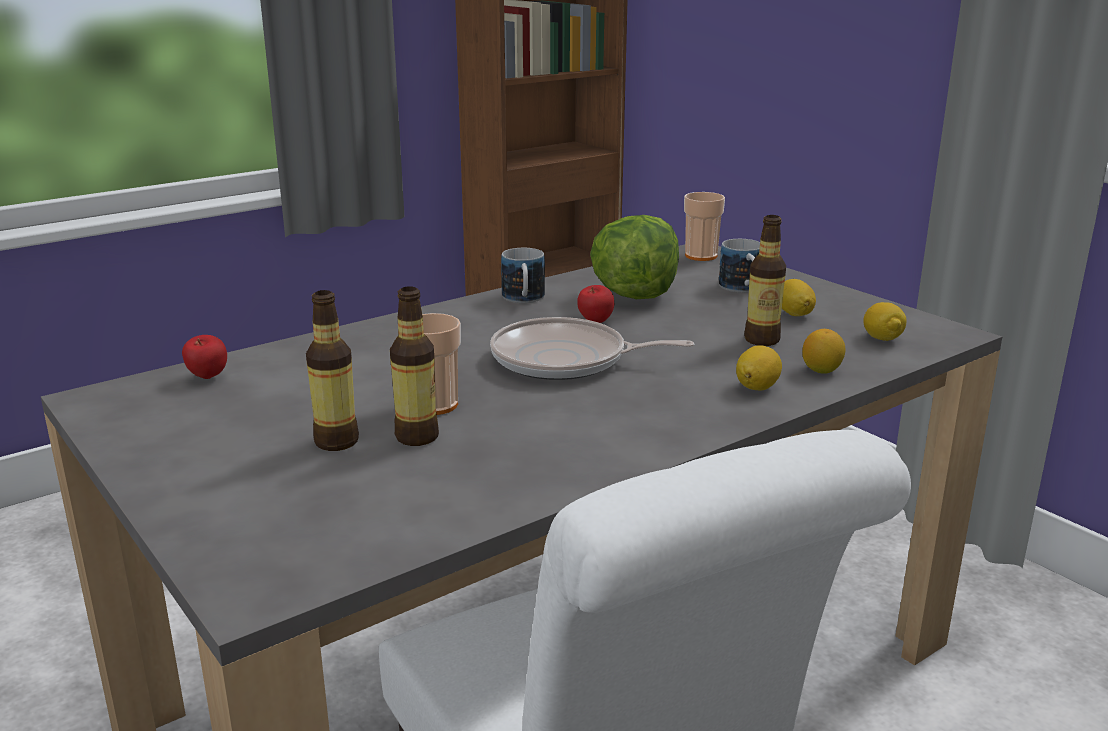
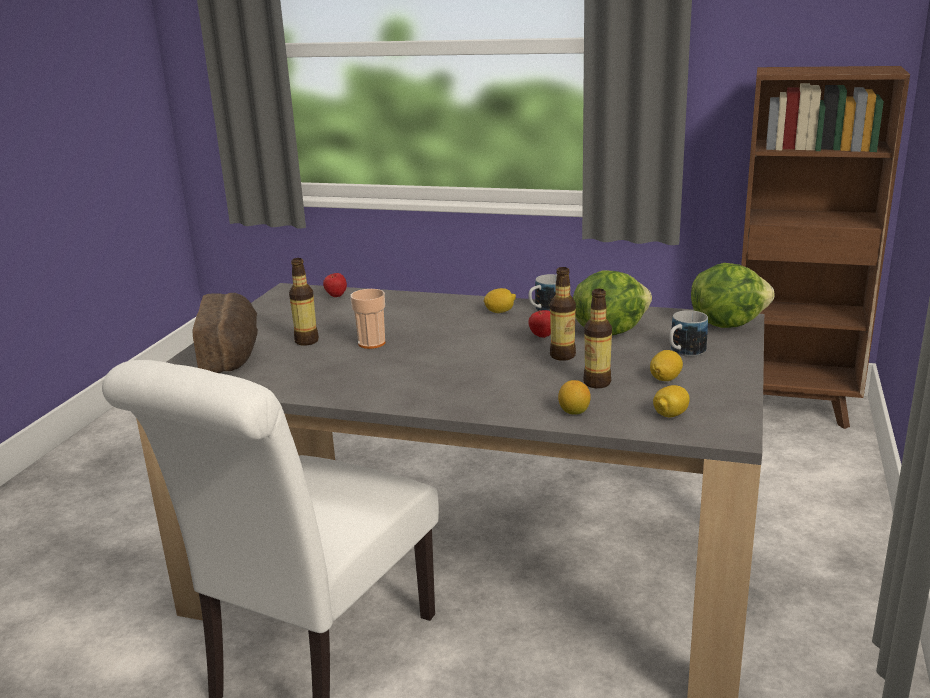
camera: 55 degrees right, 0 degrees up
bottle [390,286,439,446] -> bottle moved to [550,267,576,361]
frying pan [490,317,694,380] -> none
cup [684,192,725,261] -> lettuce [691,263,774,328]
lemon [736,345,782,390] -> lemon moved to [484,288,516,313]
none -> bread [193,293,258,373]

